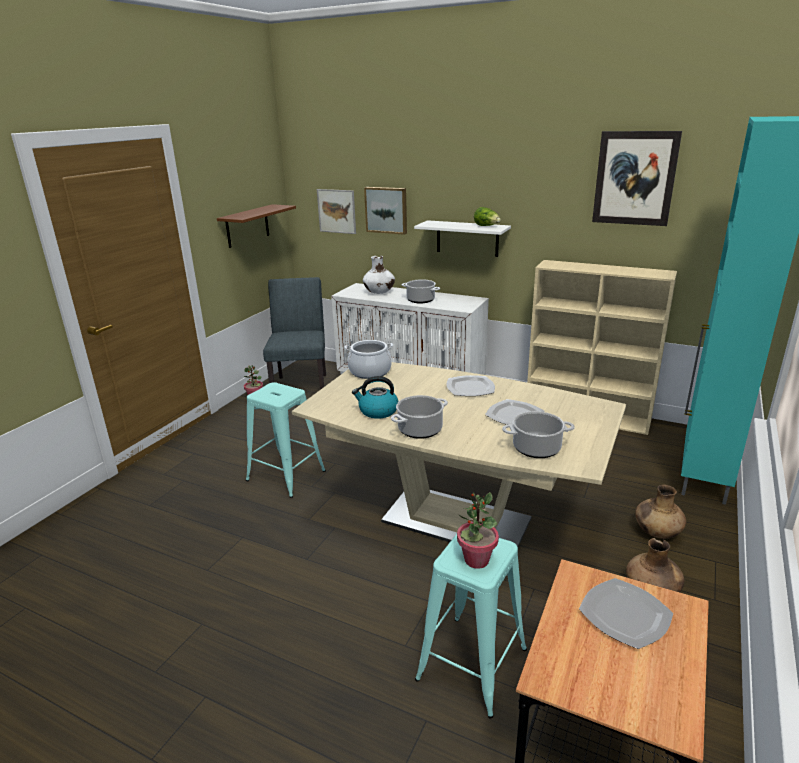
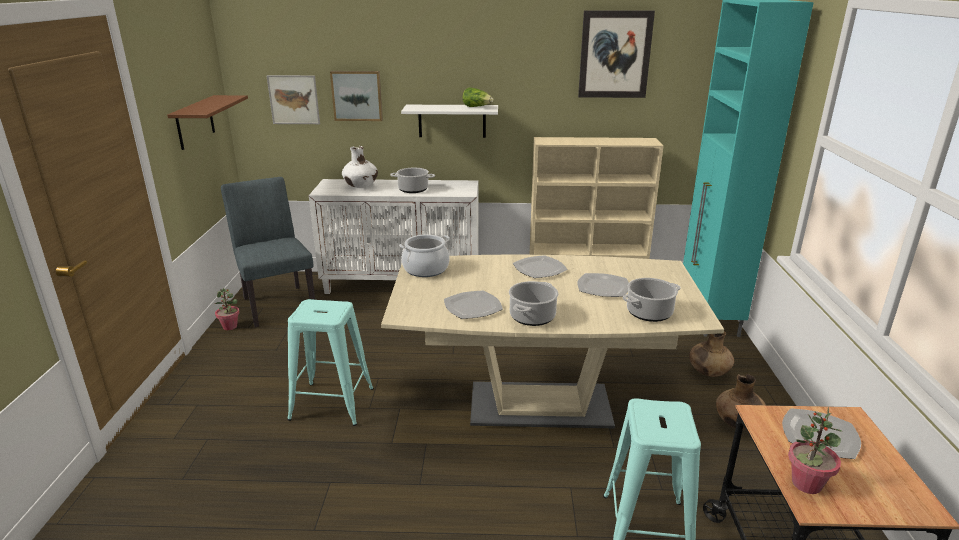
camera: 25 degrees left, 0 degrees up
kettle [352,376,398,419] -> plate [444,291,503,319]
potted plant [457,492,499,569] -> potted plant moved to [788,407,842,494]

